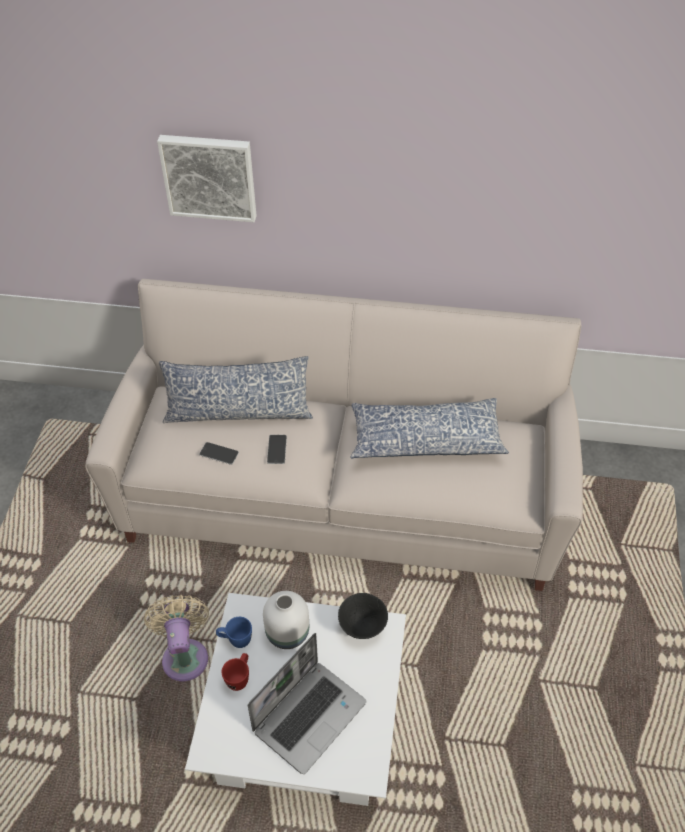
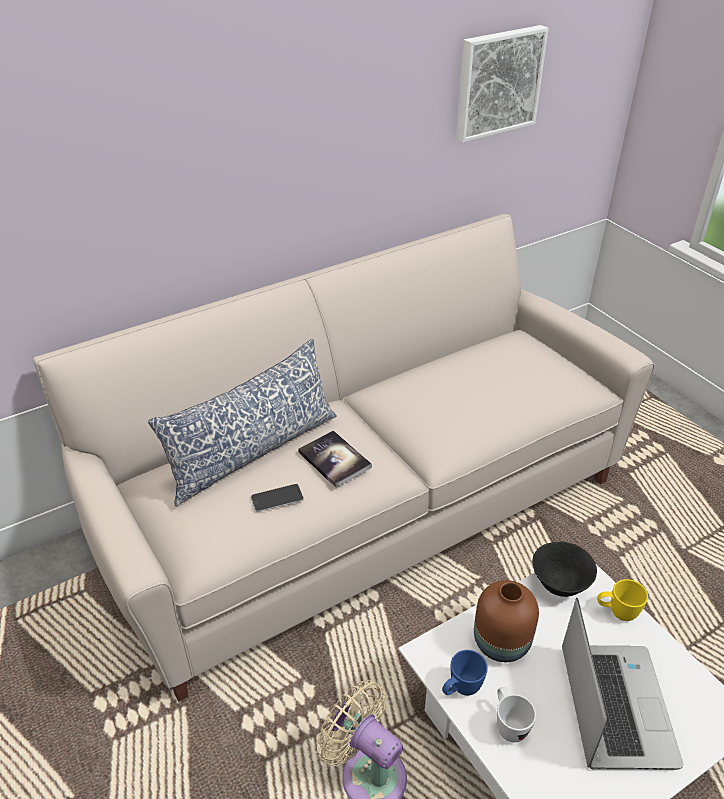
camera: 40 degrees left, 10 degrees down
picture [157,135,257,222] -> picture moved to [456,25,549,142]
red mug [221,653,249,691] -> white mug [497,687,536,743]
white vase [263,591,309,649] -> brown vase [474,580,539,662]
phone [267,435,287,464] -> book [298,430,372,488]
pillow [351,398,509,459] -> none
none -> yellow mug [597,579,648,621]

